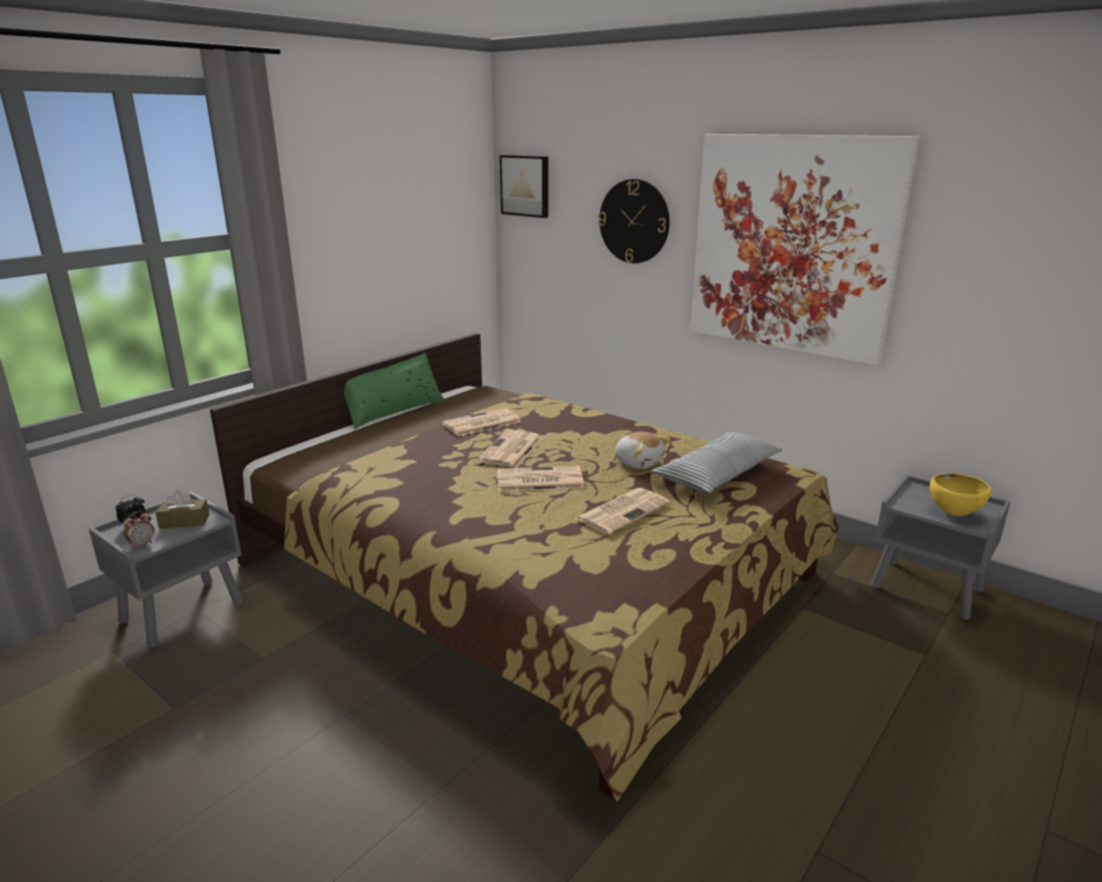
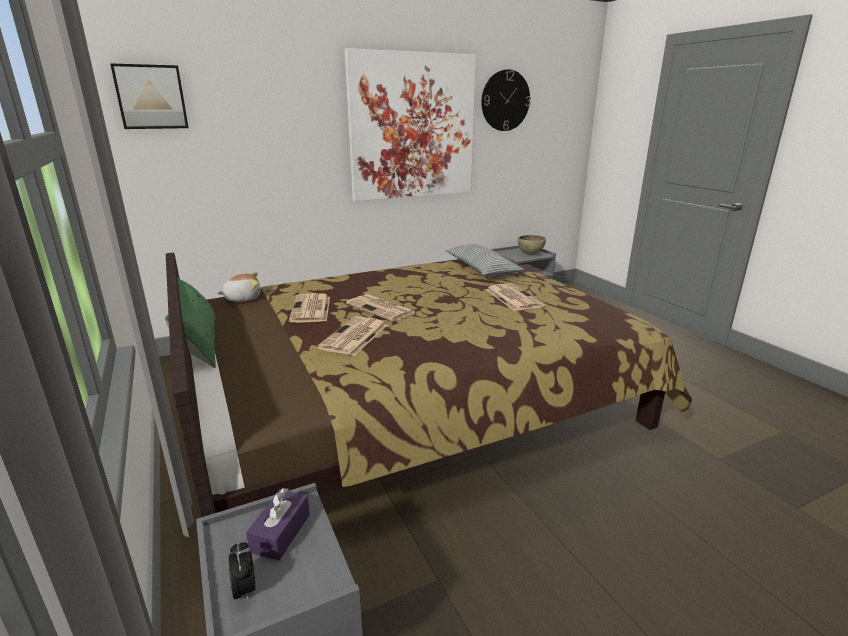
camera: 65 degrees left, 0 degrees up
alarm clock [123,511,154,549] -> none
brown tissue box [155,490,209,529] -> purple tissue box [246,488,310,560]
newspaper [498,466,584,492] -> newspaper moved to [317,316,387,356]
wall clock [598,179,670,263] -> wall clock moved to [481,69,531,131]
plush toy [615,432,671,469] -> plush toy moved to [217,272,260,302]
yellow bowl [930,473,991,516] -> brown bowl [518,235,546,255]

